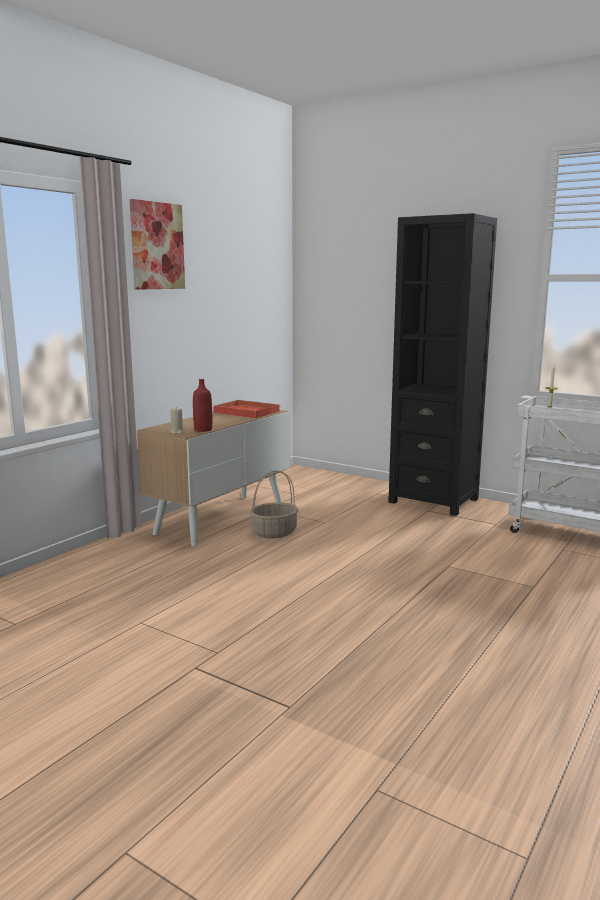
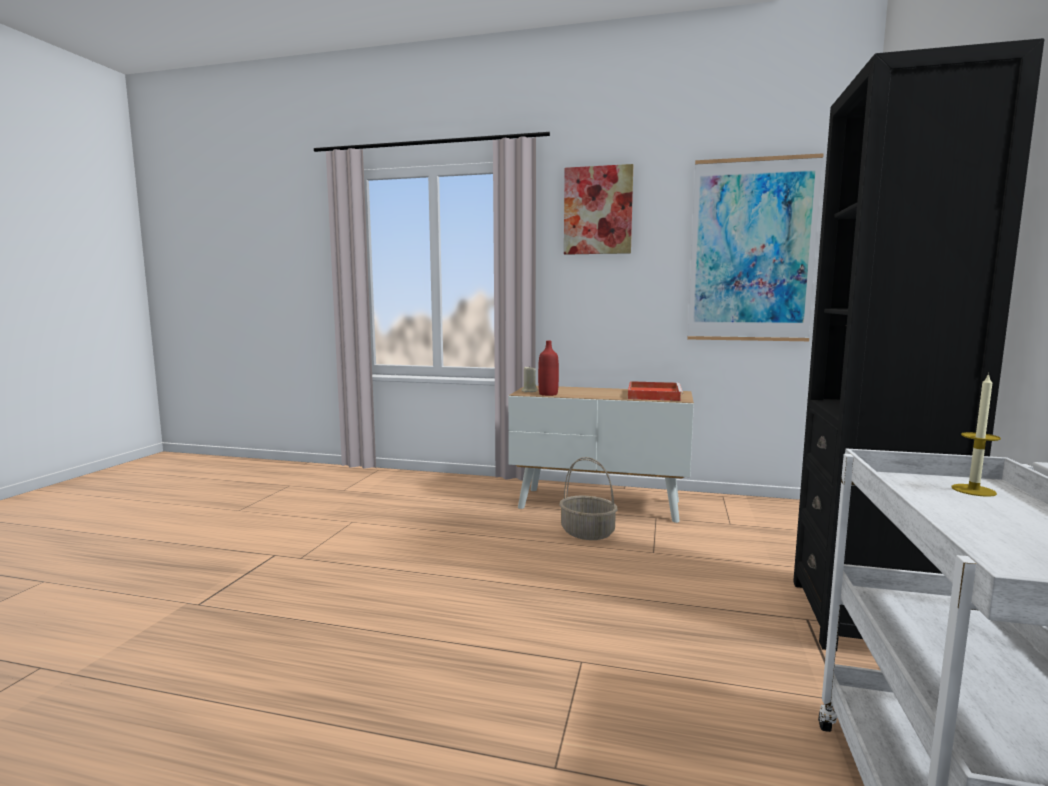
camera: 70 degrees right, 5 degrees down
none -> picture [687,153,824,341]

